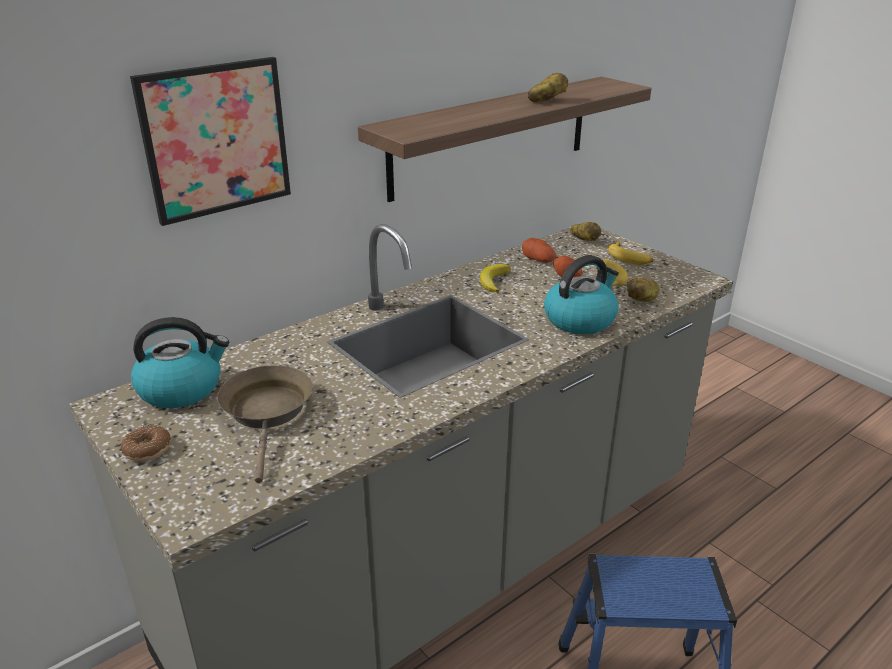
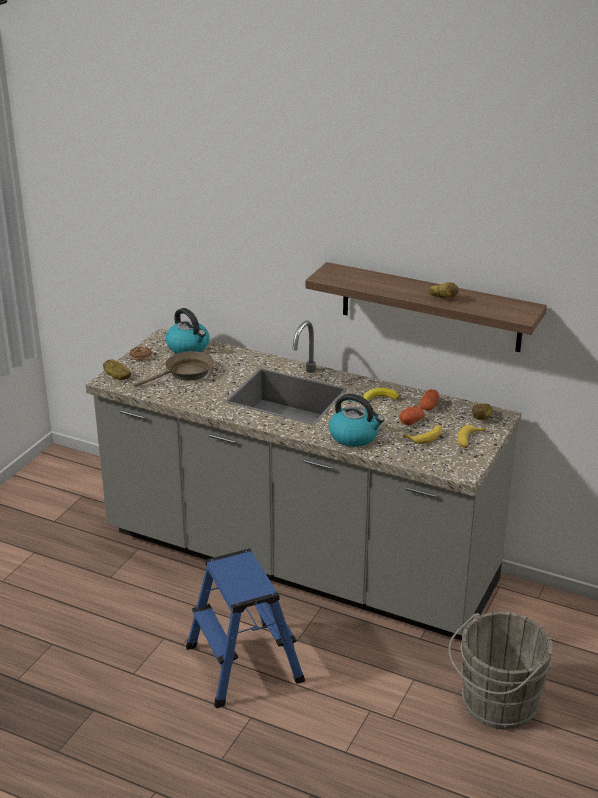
camera: 65 degrees right, 0 degrees up
picture [130,57,291,226] -> none
potato [627,277,659,302] -> potato moved to [103,359,131,380]
none -> grey bucket [448,612,553,730]

